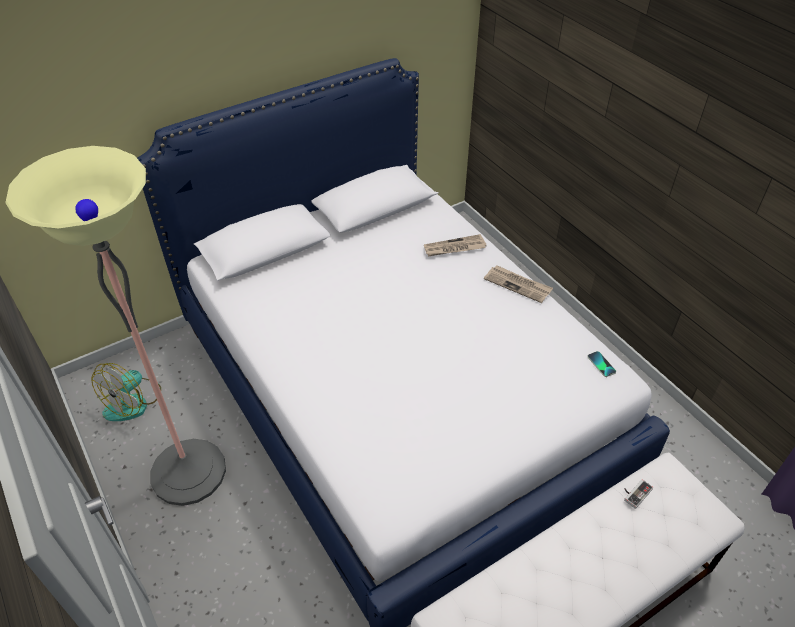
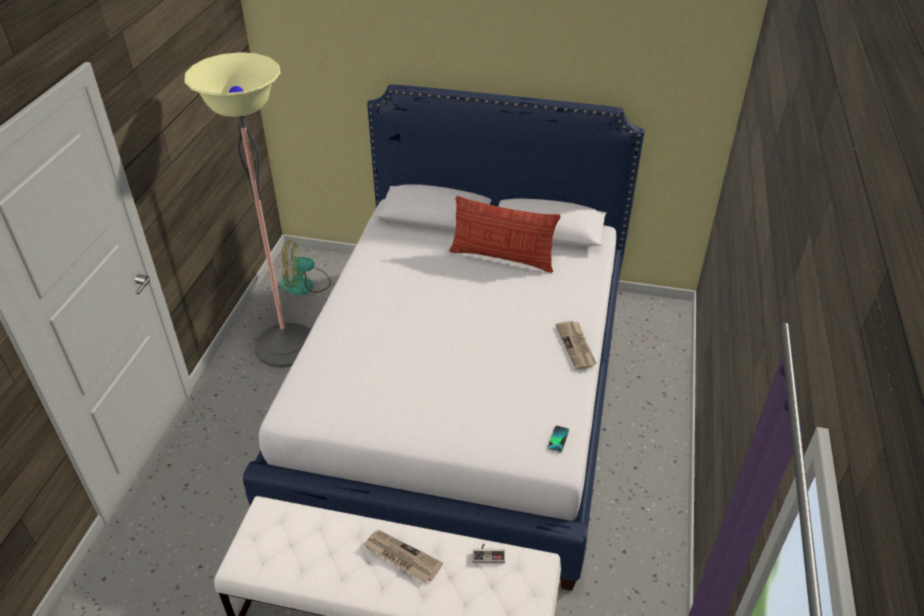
camera: 45 degrees right, 5 degrees down
newspaper [424,234,487,256] -> newspaper moved to [363,530,443,583]
none -> pillow [449,196,561,273]

